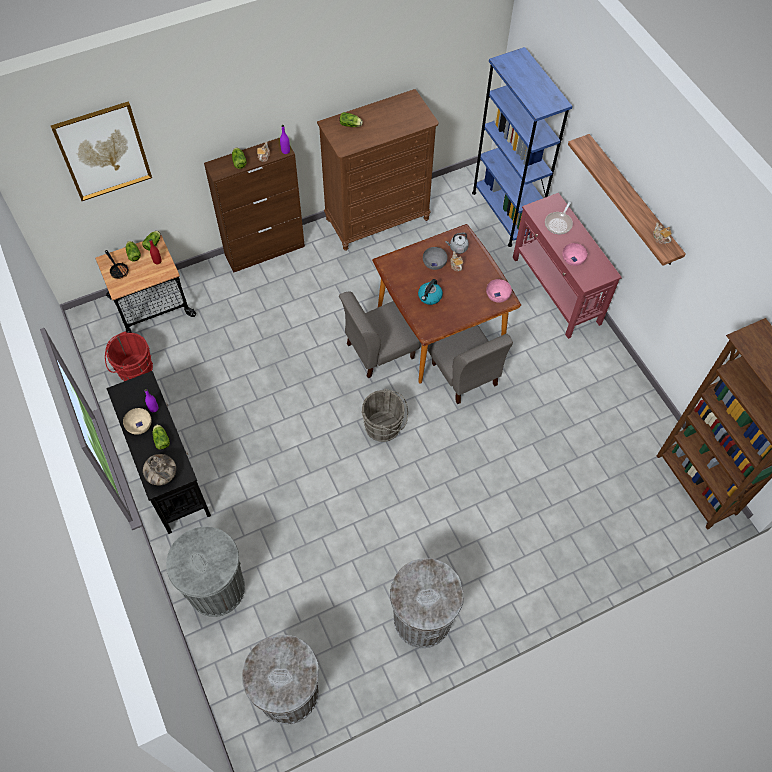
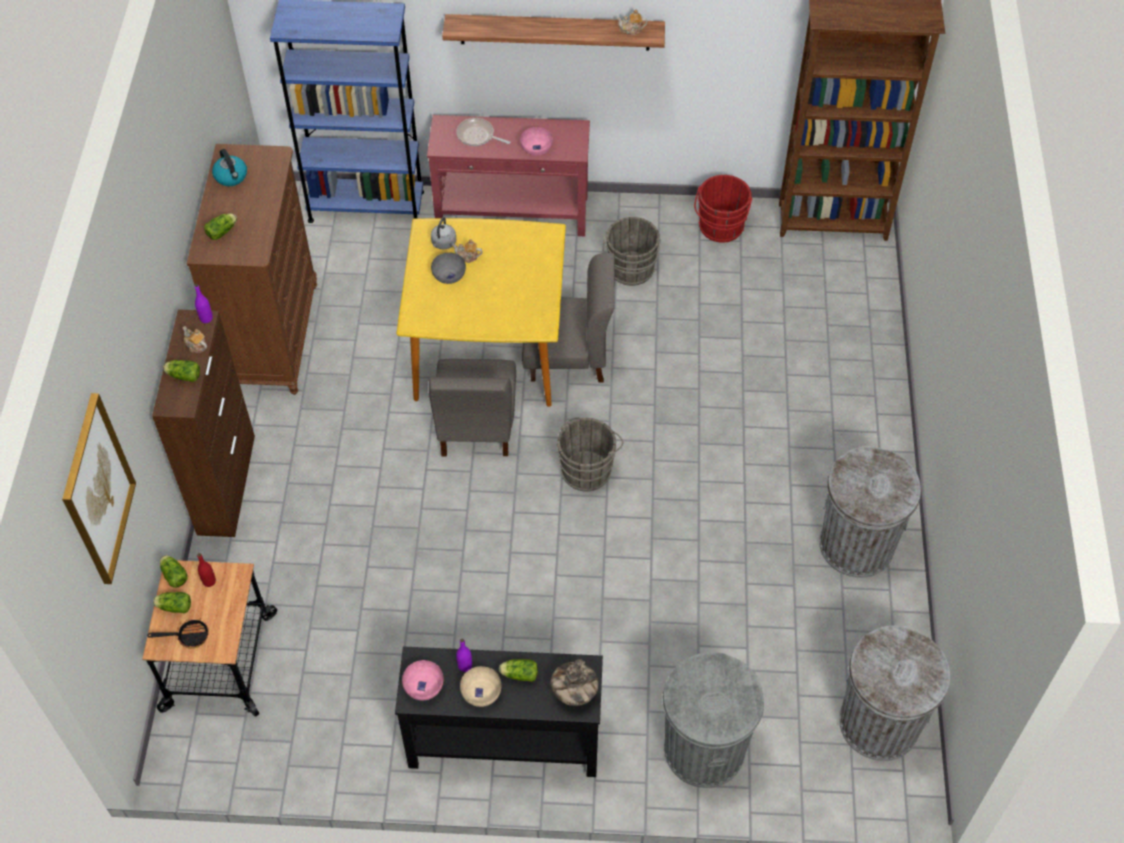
camera: 60 degrees left, 5 degrees down
red bucket [105,331,153,381] -> red bucket moved to [694,175,752,243]
brown dining table [372,224,521,383] -> yellow dining table [396,218,566,407]
kettle [418,279,443,305] -> kettle moved to [212,149,247,186]
pink bowl [486,279,512,303] -> pink bowl moved to [402,660,444,700]
frying pan [545,202,573,234] -> frying pan turned 150 degrees clockwise [456,118,510,146]
none -> grey bucket [603,217,661,286]

